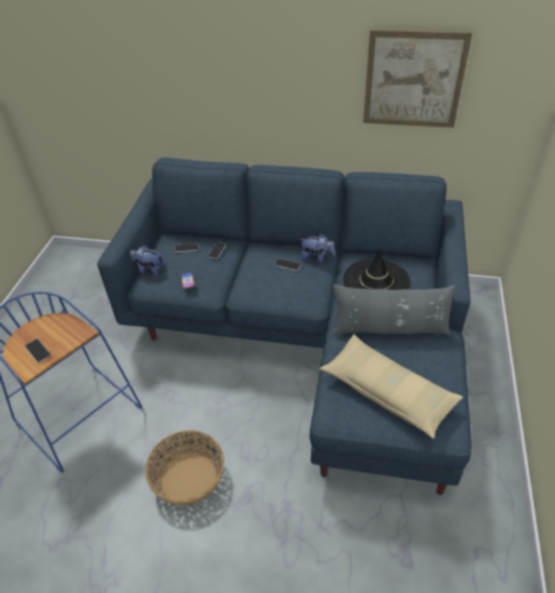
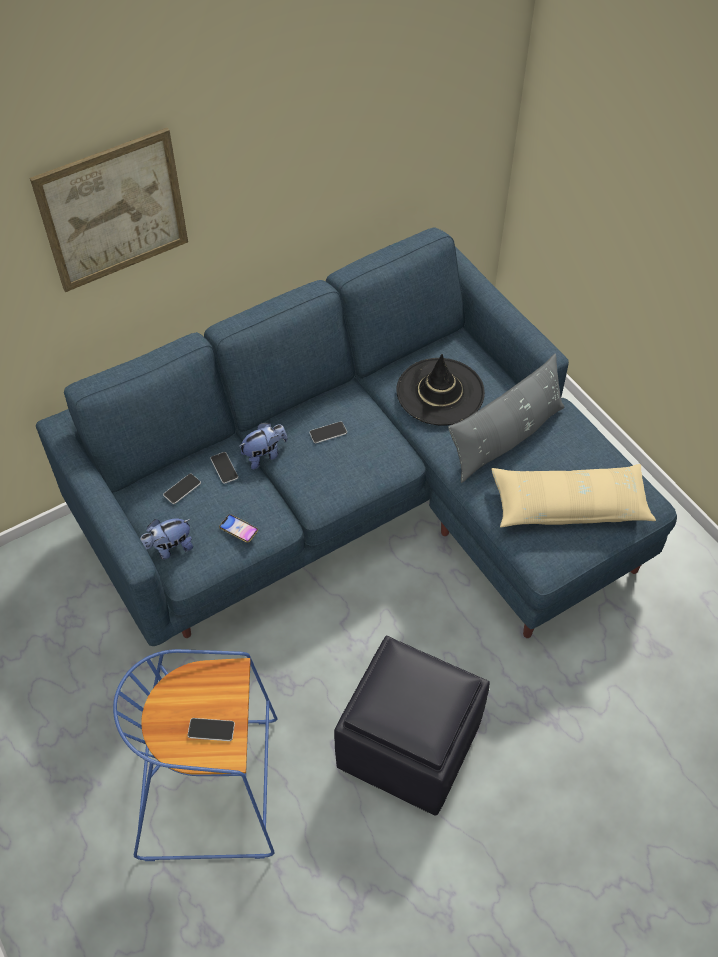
camera: 45 degrees left, 10 degrees up
basket [145,430,224,506] -> black ottoman [334,635,490,816]
plush toy [299,234,335,263] -> plush toy moved to [238,423,288,469]
picture [363,30,472,128] -> picture moved to [30,128,188,292]

